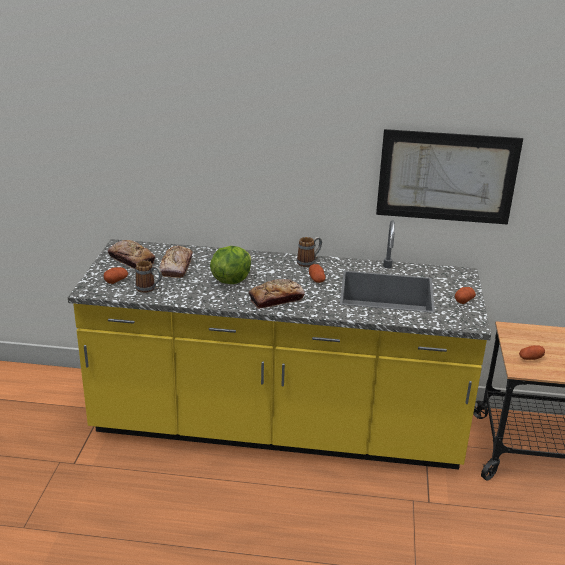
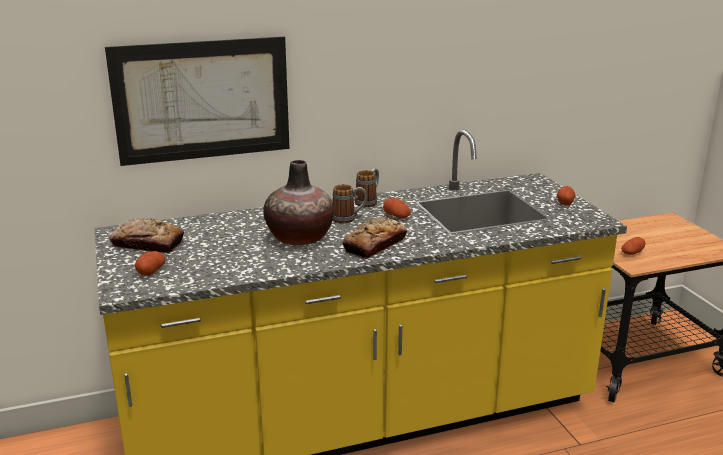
camera: 25 degrees left, 5 degrees down
mug [135,260,162,293] -> mug moved to [333,184,367,224]
bread [159,246,193,278] -> none
lettuce [210,246,251,284] -> vase [263,160,334,246]
picture [376,129,523,225] -> picture moved to [105,37,290,166]

